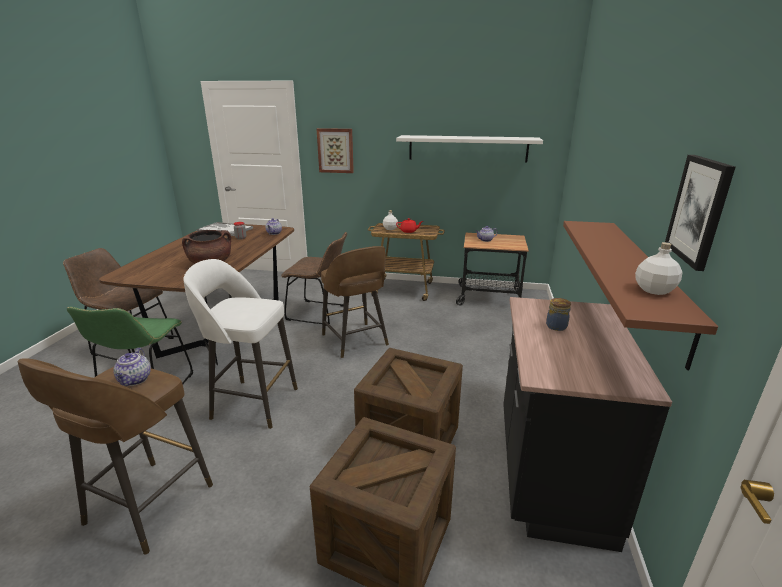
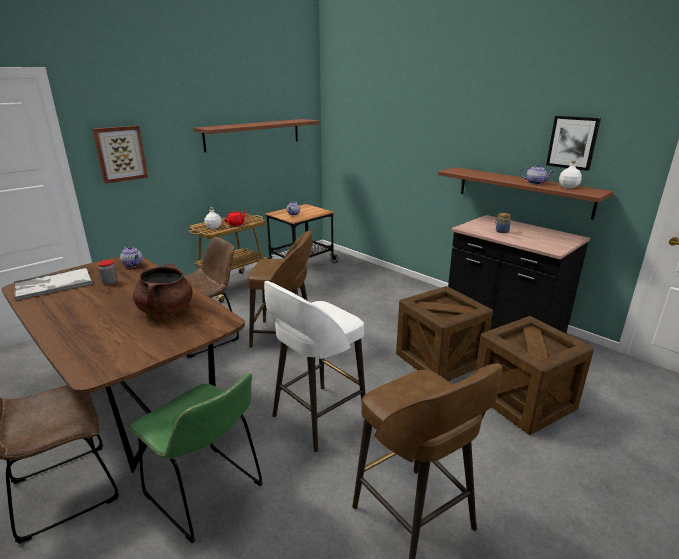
camera: 55 degrees left, 0 degrees up
teapot [113,348,151,386] -> teapot moved to [520,164,554,184]
white shelf [396,135,543,163] -> brown shelf [193,119,320,152]

